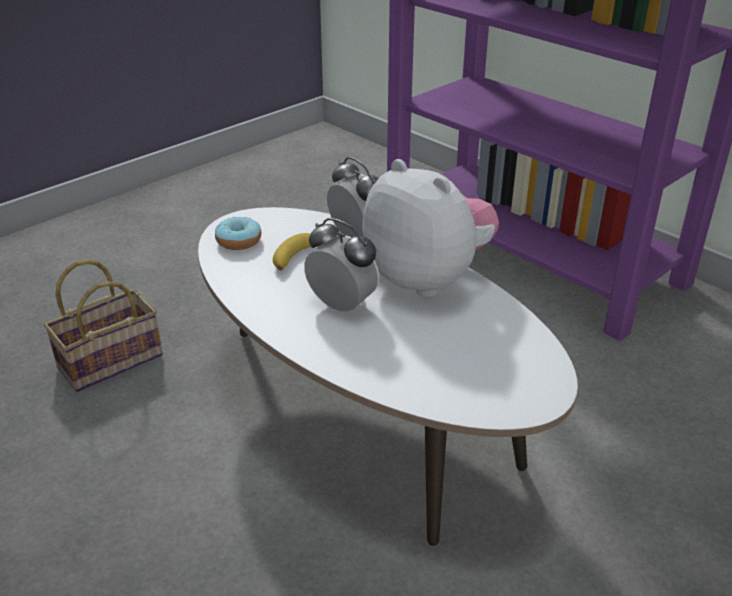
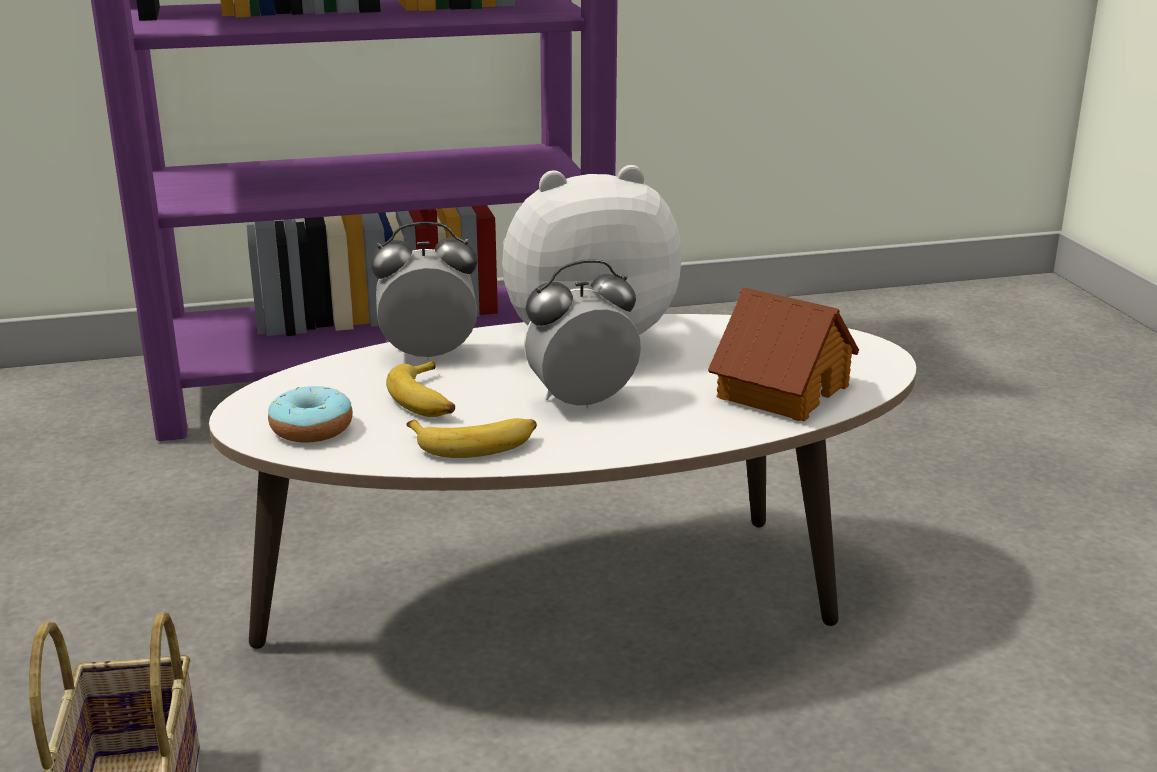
camera: 60 degrees left, 10 degrees down
none -> banana [407,418,537,458]
none -> toy house [708,287,859,421]

